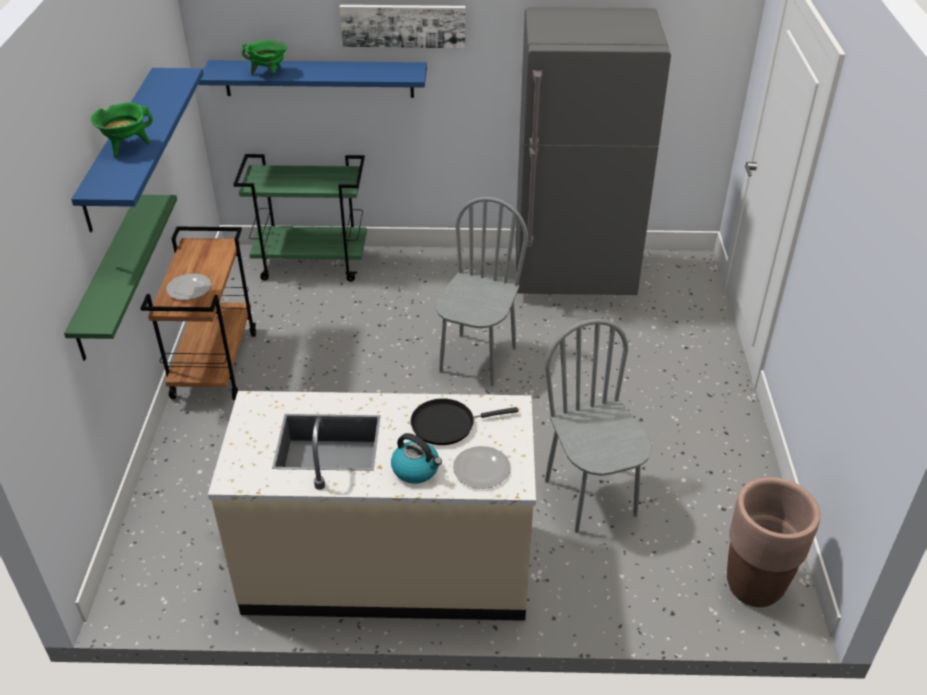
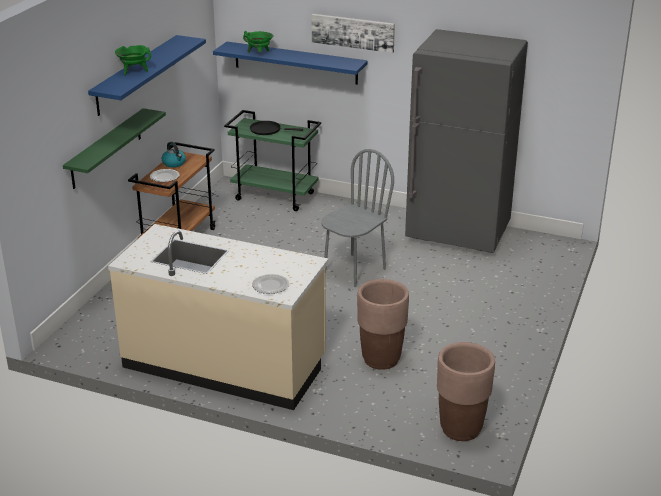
camera: 20 degrees right, 10 degrees down
kettle [391,433,442,484] -> kettle moved to [161,142,186,168]
black frying pan [410,398,518,445] -> black frying pan moved to [250,121,303,135]
grey chair [545,319,652,533] -> brown planter [357,279,409,370]

